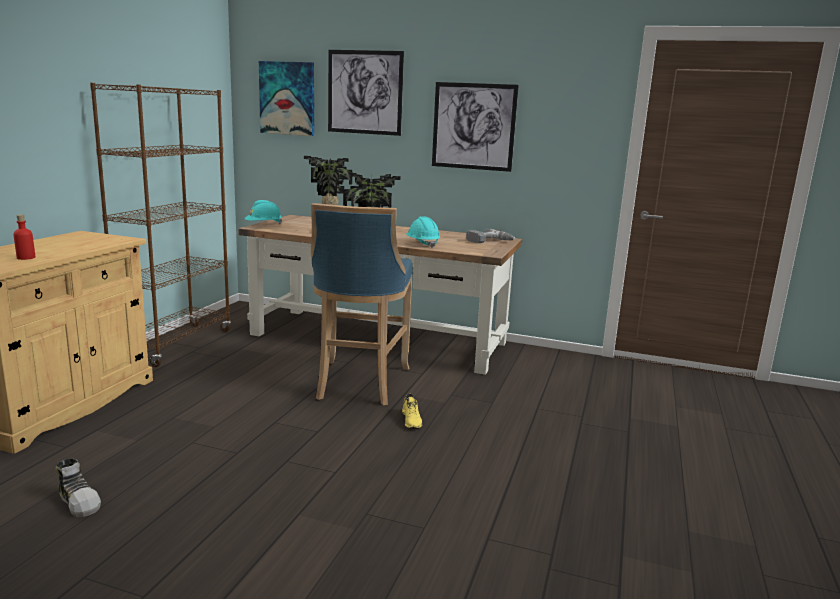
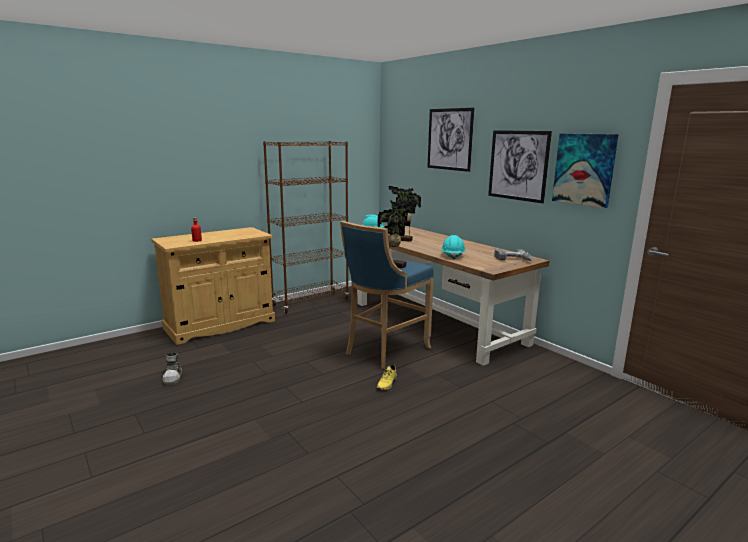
camera: 35 degrees right, 0 degrees up
picture [259,61,314,136] -> picture moved to [552,133,619,208]

